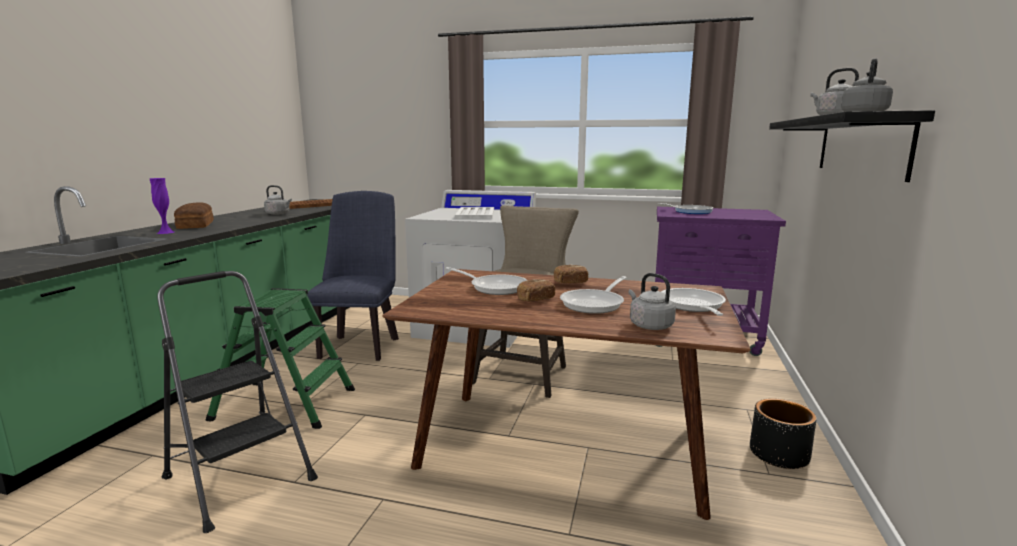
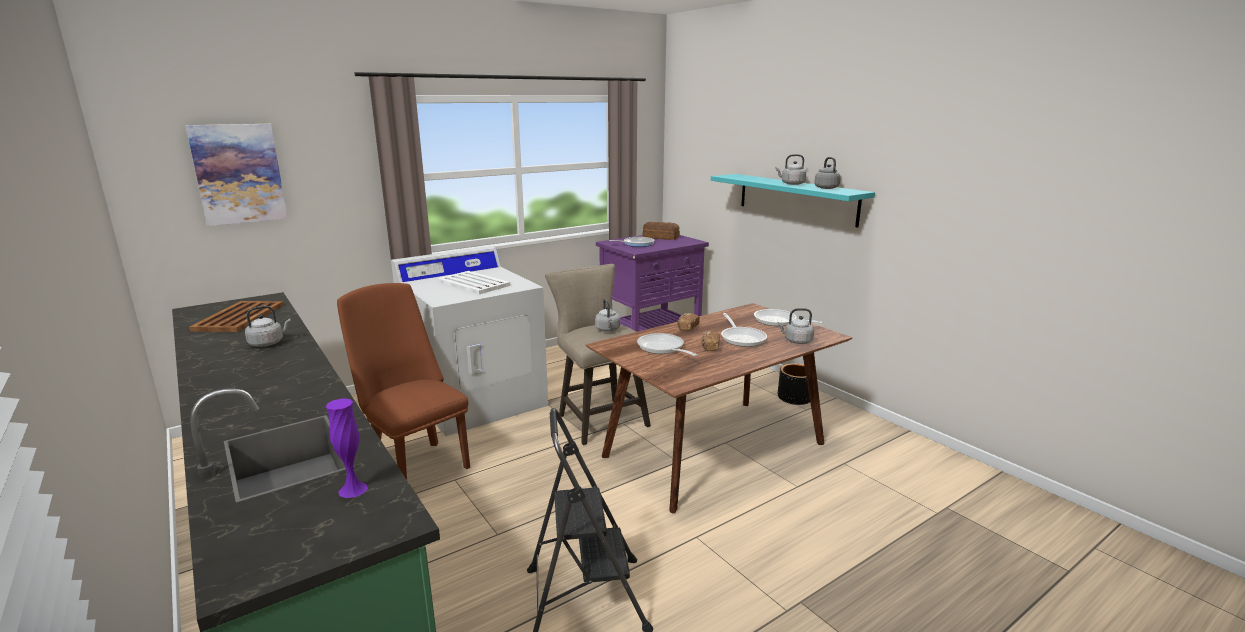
camera: 50 degrees left, 5 degrees up
purple vase [150,178,174,234] -> purple vase moved to [326,398,368,498]
bread [174,202,214,229] -> bread moved to [643,222,680,240]
green step ladder [205,288,355,429] -> none
blue chair [307,191,399,361] -> brown chair [337,283,470,479]
frying pan [446,267,527,295] -> frying pan turned 105 degrees counterclockwise [637,333,697,356]
black shelf [769,110,935,182] -> turquoise shelf [711,174,875,228]
none -> picture [185,124,287,226]
none -> grey kettle [595,299,620,332]

